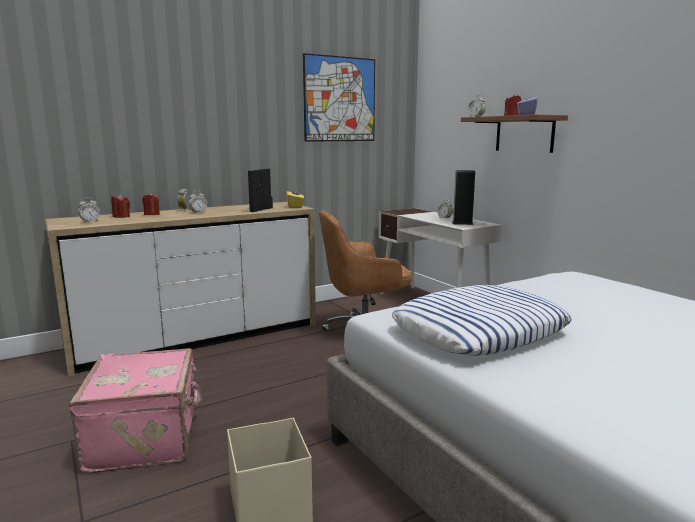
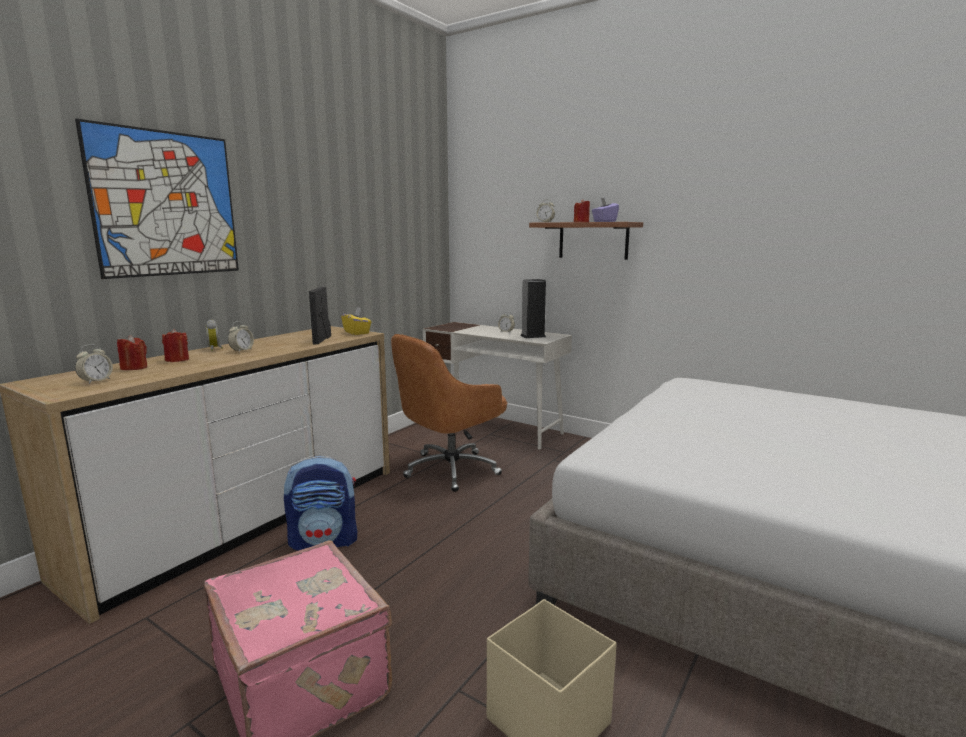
camera: 25 degrees left, 0 degrees up
picture [303,53,375,142] -> picture moved to [75,118,239,279]
pillow [392,285,572,356] -> none
none -> backpack [284,456,357,551]

